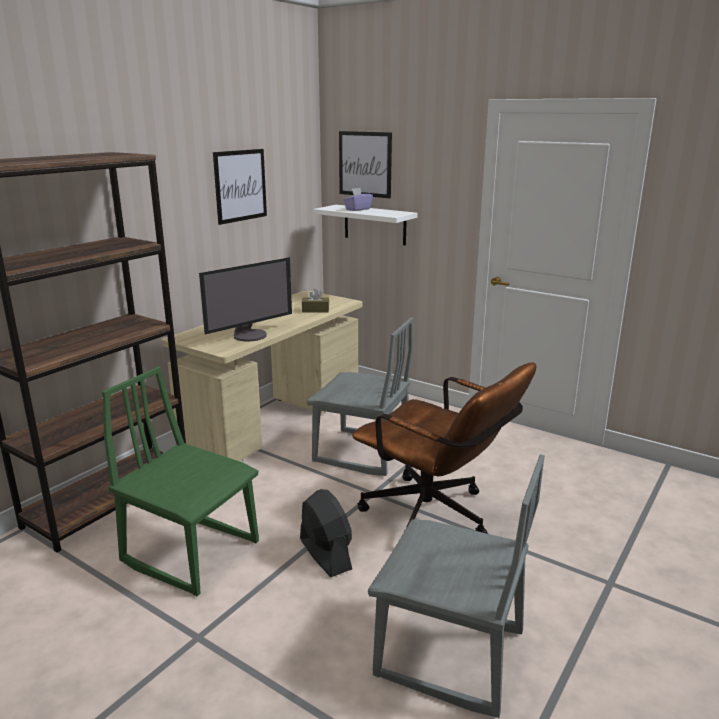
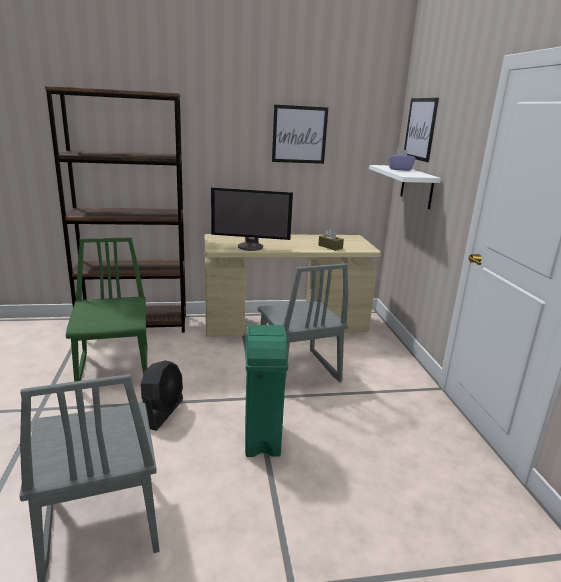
camera: 45 degrees right, 0 degrees up
brown office chair [352,363,536,534] -> green trash can [245,325,288,457]

